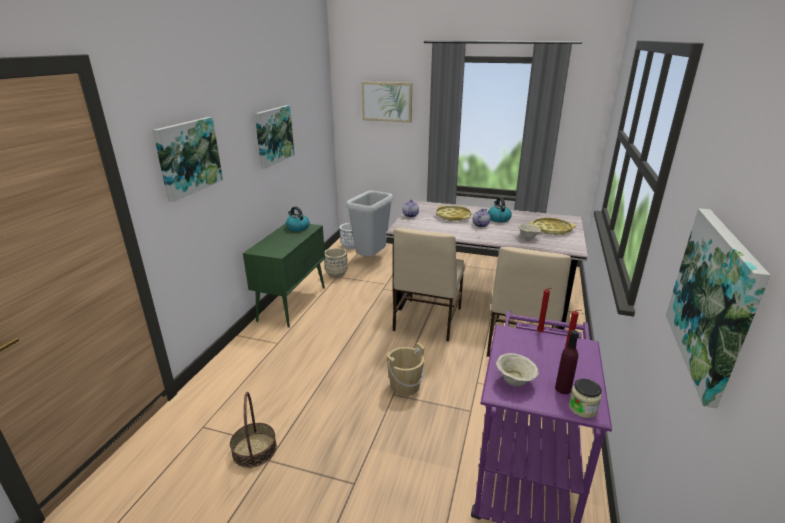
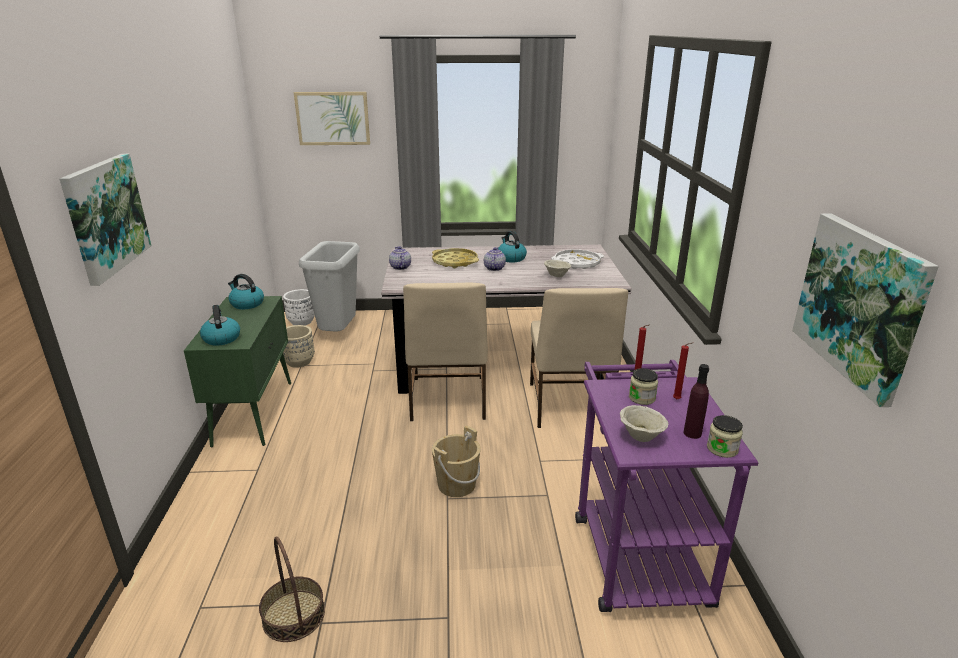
camera: 20 degrees left, 0 degrees up
picture [254,105,295,169] -> none
yellow tray [529,218,576,235] -> white tray [551,249,604,269]
none -> kettle [200,305,240,345]
none -> jar [629,368,658,405]

